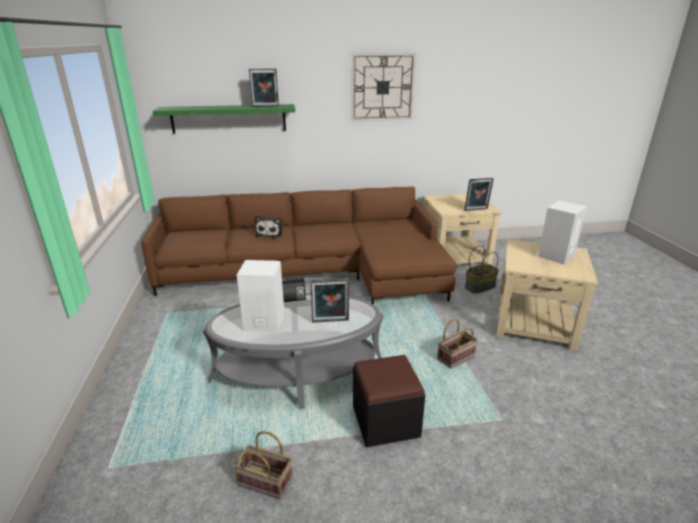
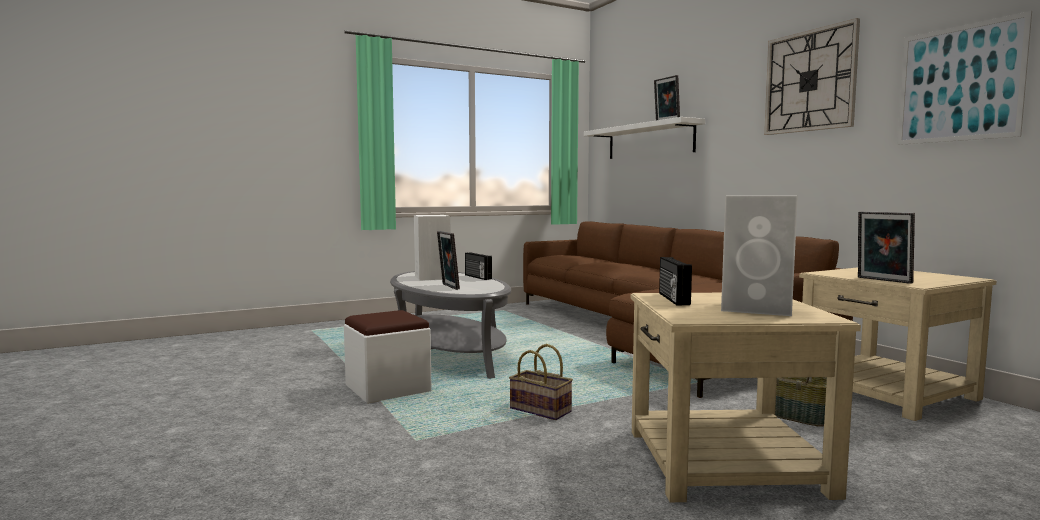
camera: 70 degrees right, 20 degrees down
green shelf [153,104,295,134] -> white shelf [584,117,705,159]
basket [234,431,292,500] -> none
plush toy [255,215,282,238] -> none
black ottoman [353,355,425,447] -> white ottoman [344,310,432,404]
none -> radio [659,257,692,305]
none -> picture [897,11,1032,145]

